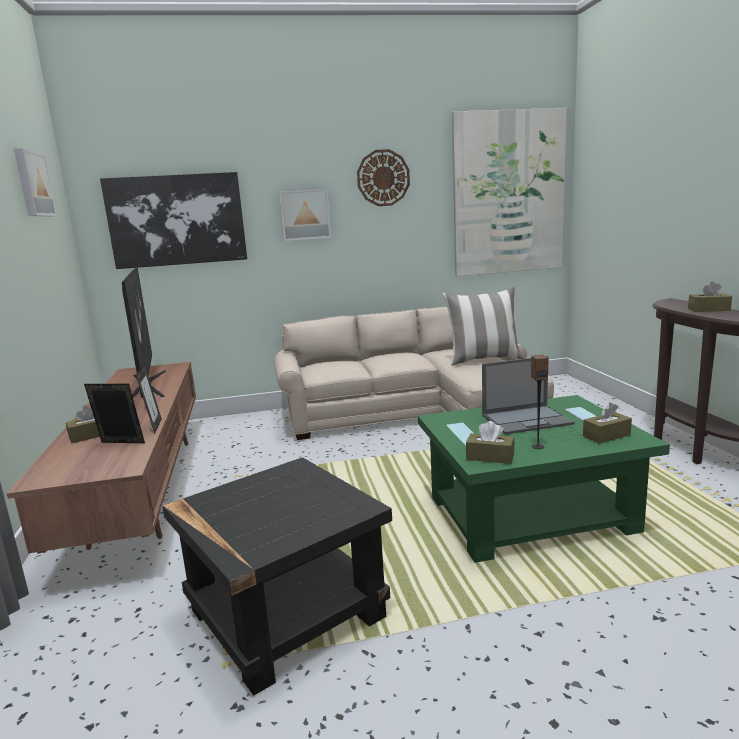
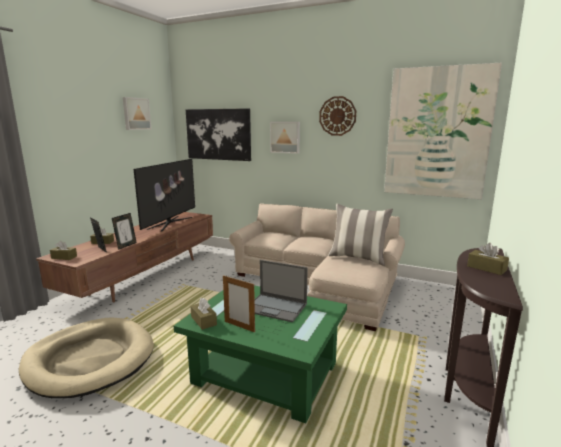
camera: 35 degrees right, 0 degrees up
black side table [162,457,392,696] -> beige dog bed [19,318,154,398]
speaker [531,355,549,449] -> picture frame [223,276,255,333]
brown tissue box [583,403,632,444] -> brown tissue box moved to [50,241,77,260]

